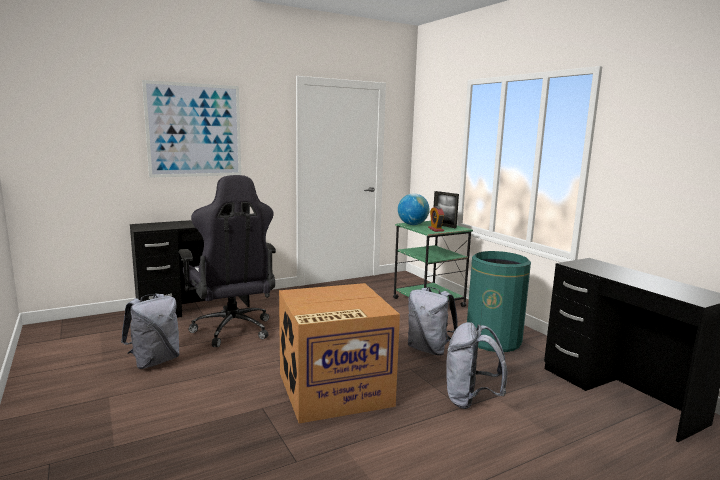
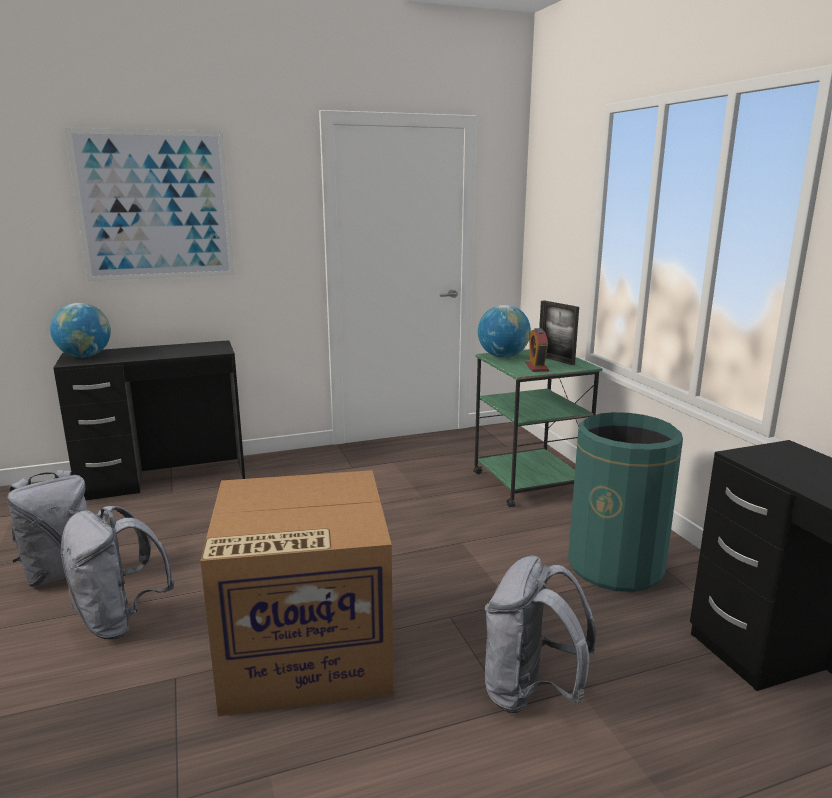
camera: 10 degrees right, 5 degrees up
black office chair [179,175,276,347] -> none
grey backpack [408,287,458,356] -> grey backpack moved to [60,506,175,639]
none -> globe [50,303,111,357]

